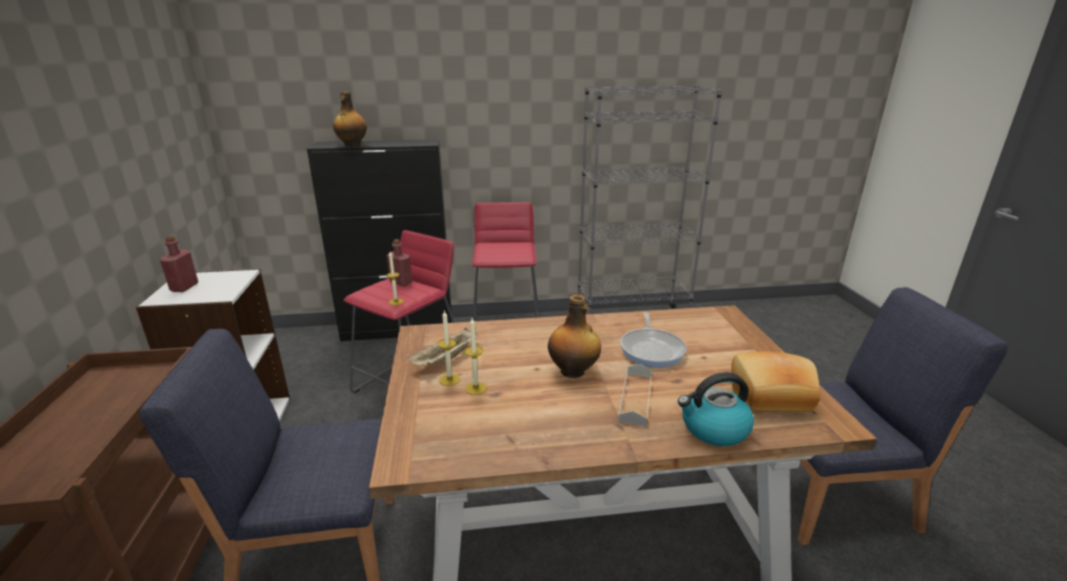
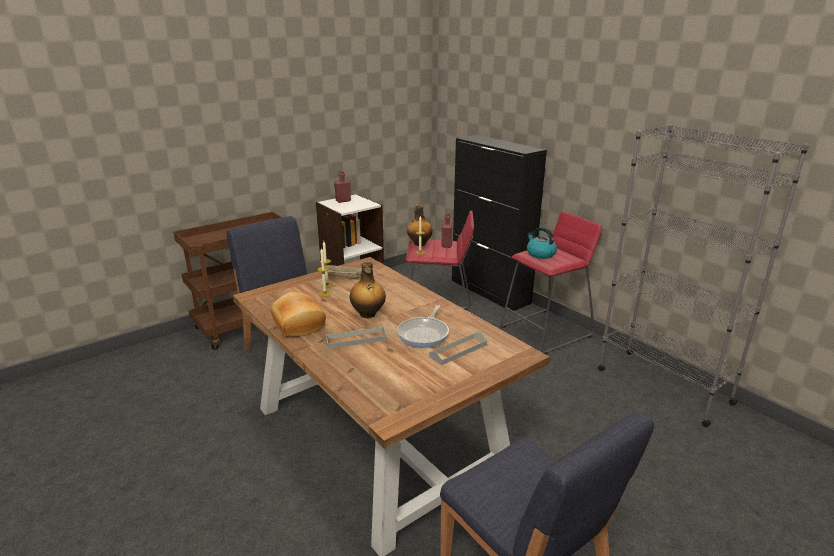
camera: 60 degrees right, 0 degrees up
bottle [333,92,367,147] -> bottle moved to [407,205,433,246]
frying pan [620,312,687,367] -> frying pan turned 45 degrees counterclockwise [397,305,449,348]
kettle [678,372,754,446] -> kettle moved to [527,227,557,259]
bread [731,351,820,412] -> bread moved to [271,292,326,337]
none -> grey tray [429,332,487,365]

